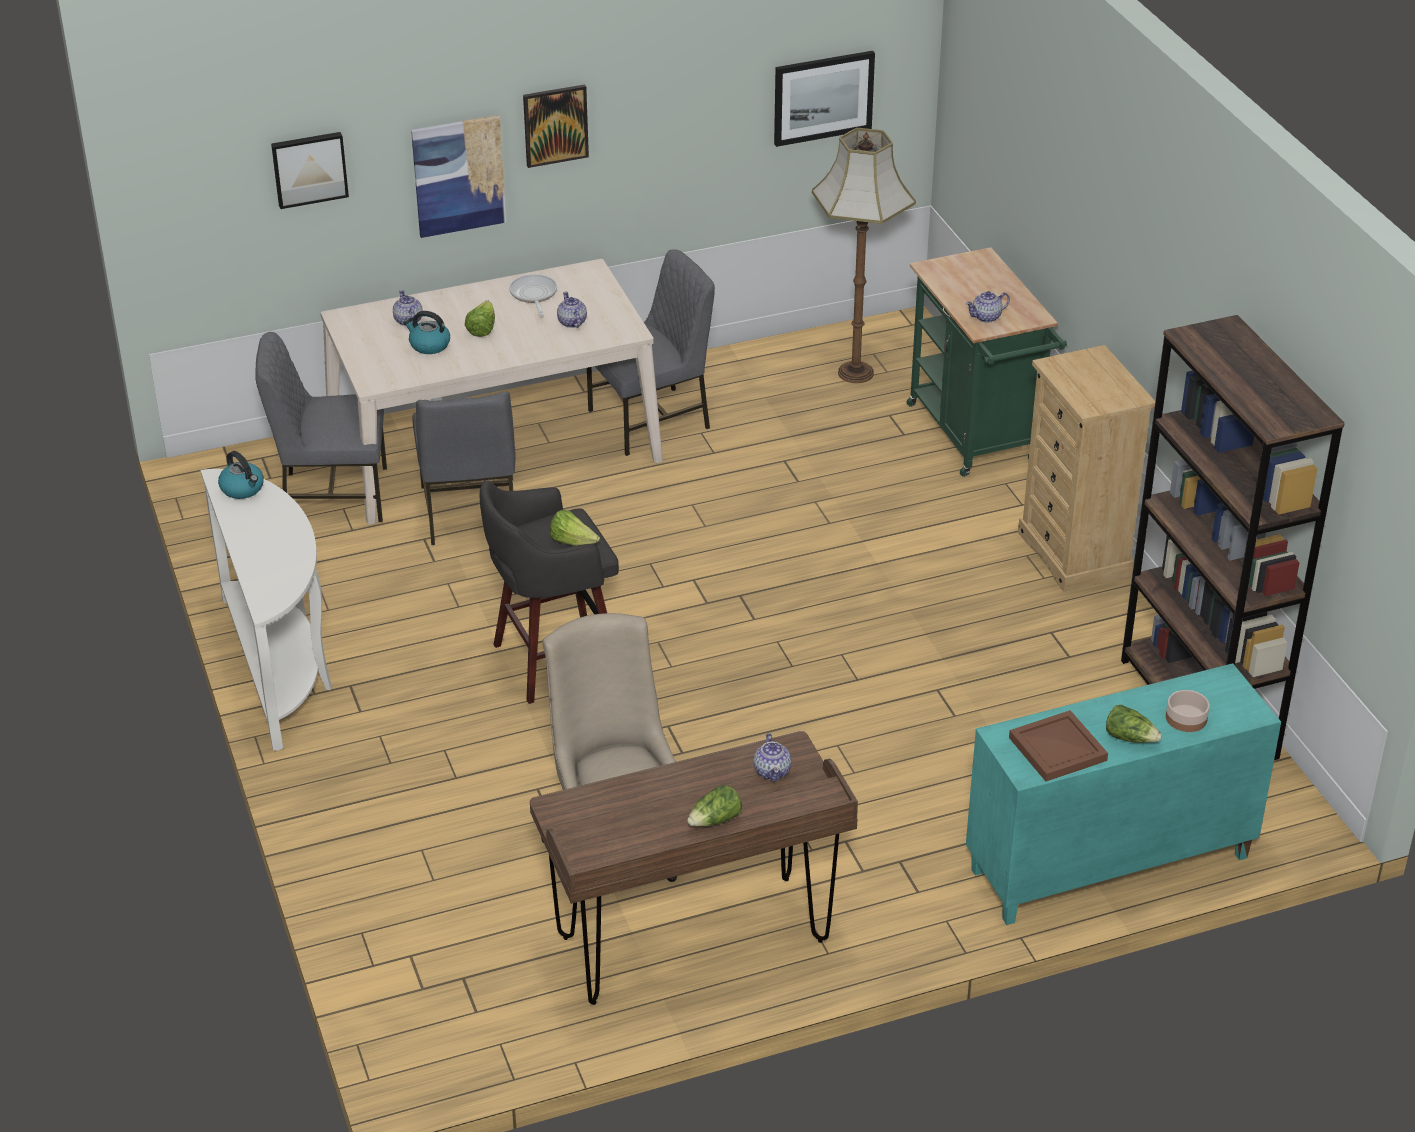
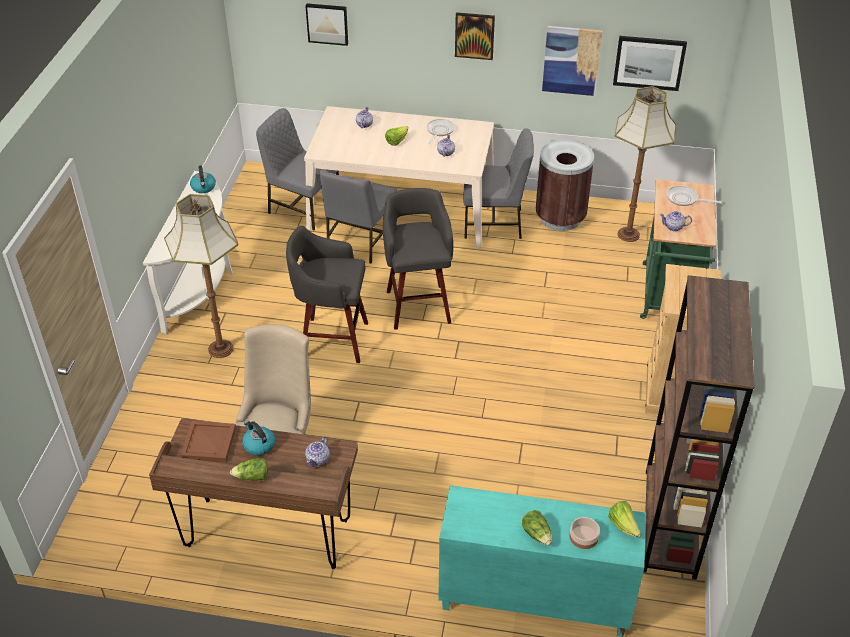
camera: 30 degrees right, 5 degrees up
kettle [404,311,450,354] -> kettle moved to [242,421,275,456]
picture [411,115,506,238] -> picture moved to [542,26,603,96]
lettuce [550,510,600,546] -> lettuce moved to [608,501,641,538]
brown tray [1009,710,1108,781] -> brown tray moved to [181,421,236,462]
none -> floor lamp [164,194,238,358]
none -> grey stool [383,188,453,330]
none -> brown trash can [535,140,594,231]
none -> frying pan [666,185,722,206]

